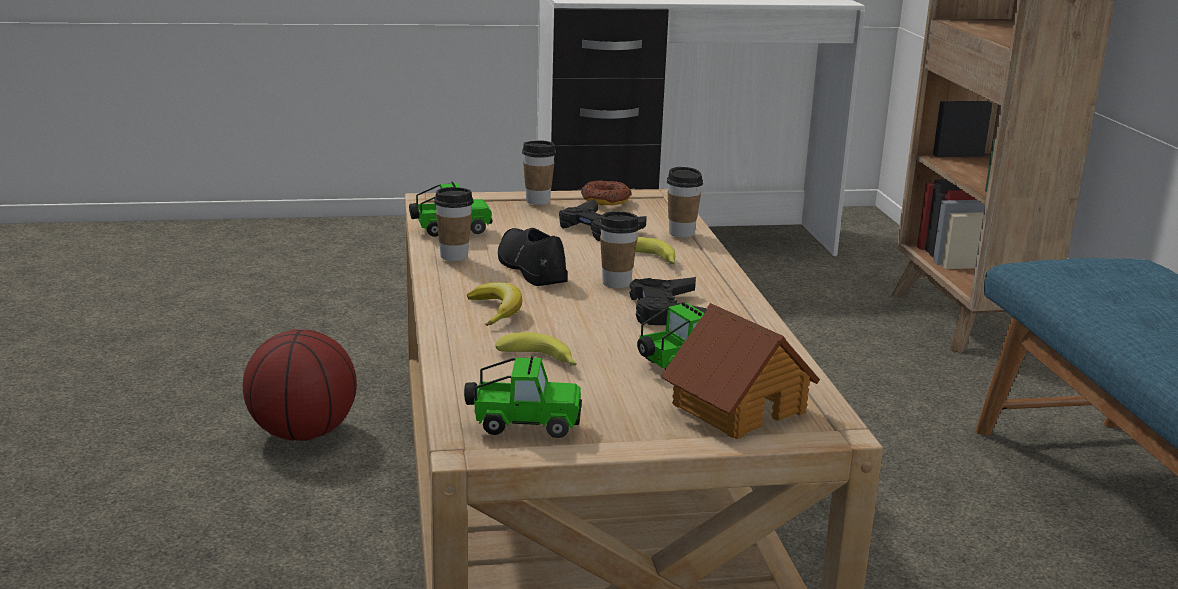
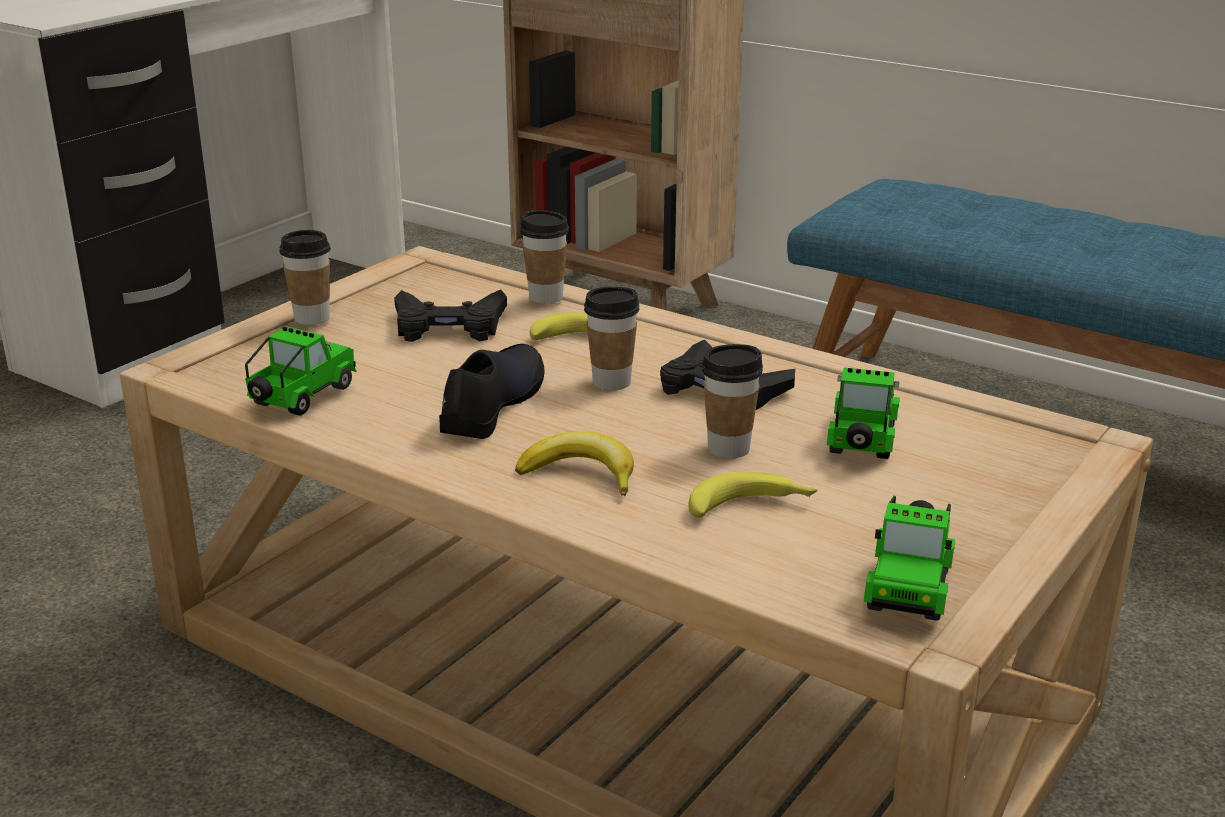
camera: 45 degrees left, 5 degrees up
basketball [243,329,357,441] -> none
cup [434,187,474,261] -> cup moved to [702,344,763,458]
toy car [464,356,582,438] -> toy car turned 150 degrees clockwise [863,495,955,621]
black shoe [498,228,568,286] -> black shoe turned 90 degrees clockwise [439,344,544,439]
donut [581,180,632,205] -> none
toy house [661,303,820,439] -> none

